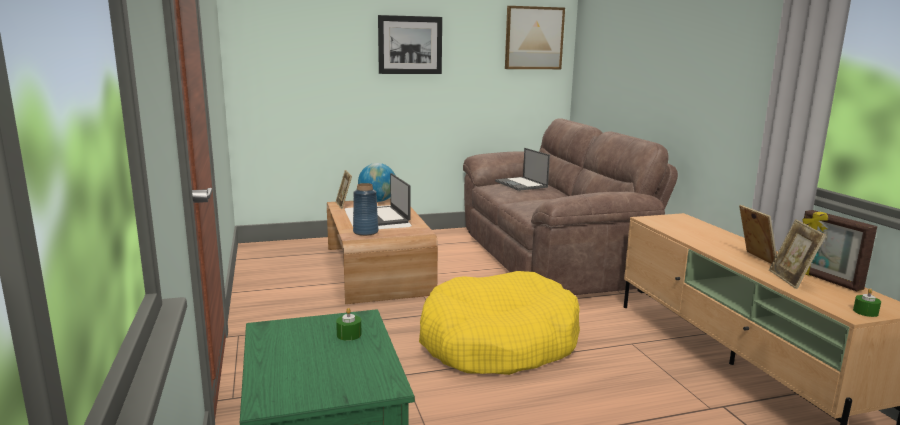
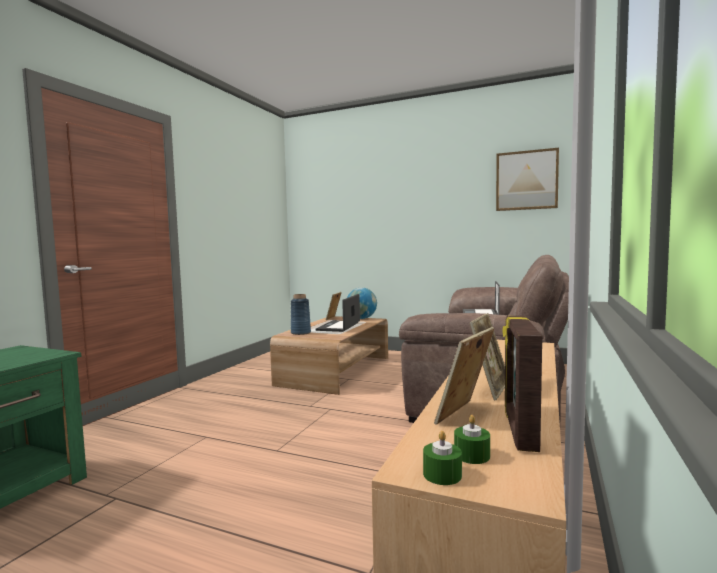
camera: 40 degrees right, 10 degrees down
green candle [336,308,362,341] -> green candle moved to [454,415,490,464]
picture [378,15,442,74] -> none
yellow dog bed [419,271,580,375] -> none

